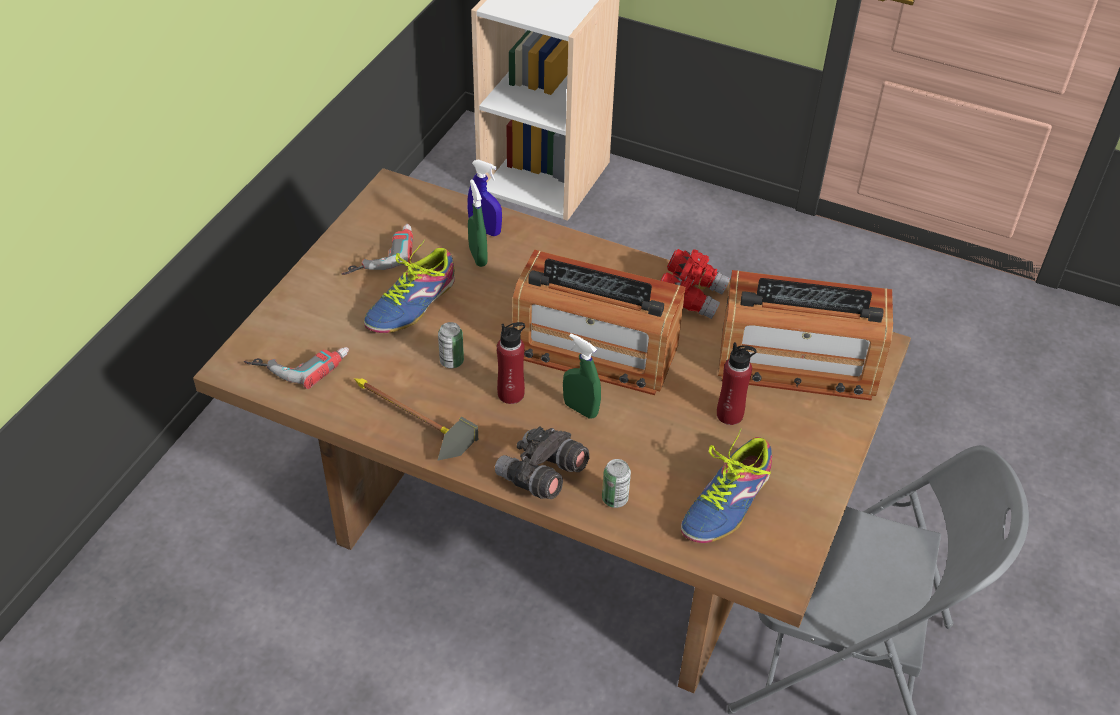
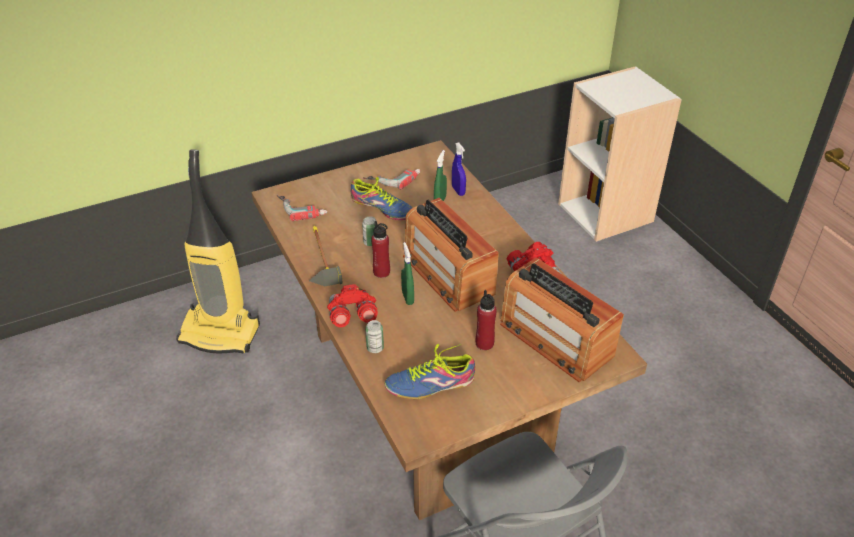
camera: 40 degrees right, 5 degrees down
shoe [364,239,455,333] -> shoe turned 135 degrees counterclockwise [351,177,413,220]
grey binoculars [495,426,589,499] -> red binoculars [327,284,378,327]
none -> vacuum cleaner [176,149,260,354]

